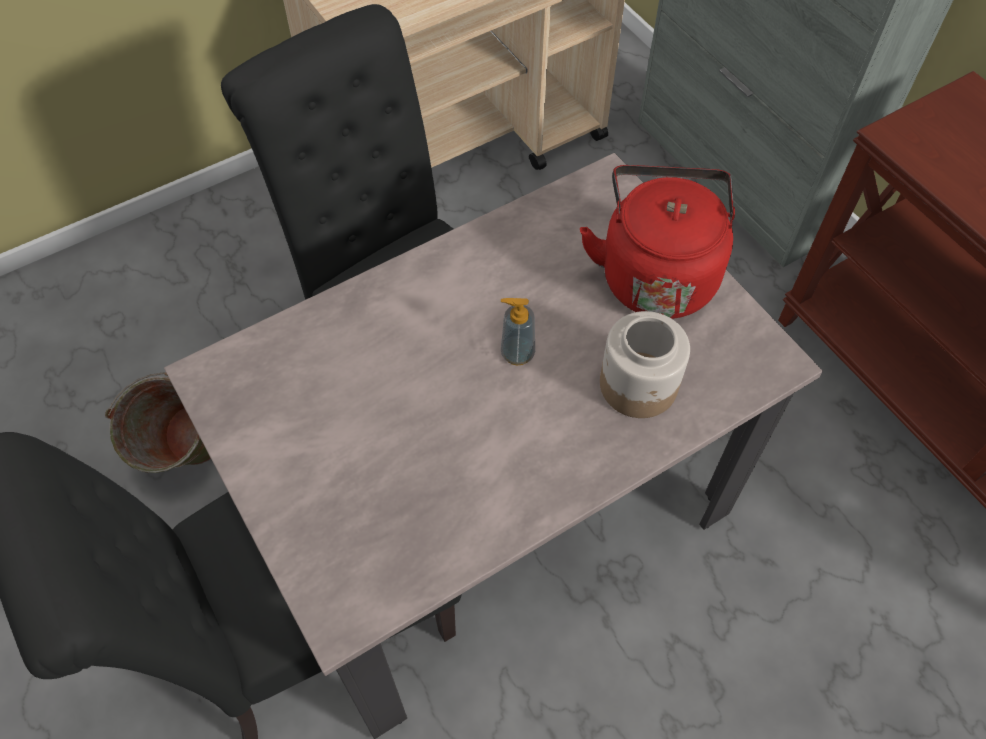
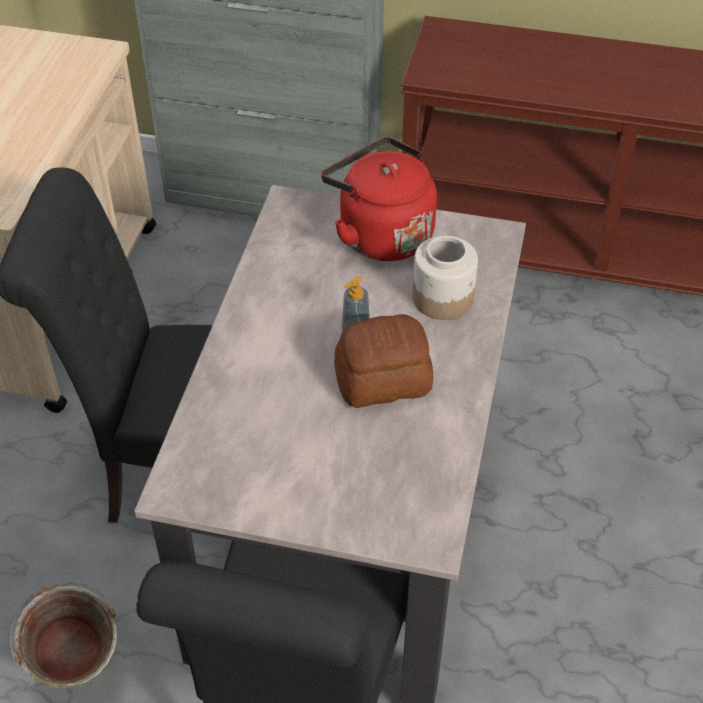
camera: 45 degrees left, 10 degrees down
none -> bread [334,314,434,408]

